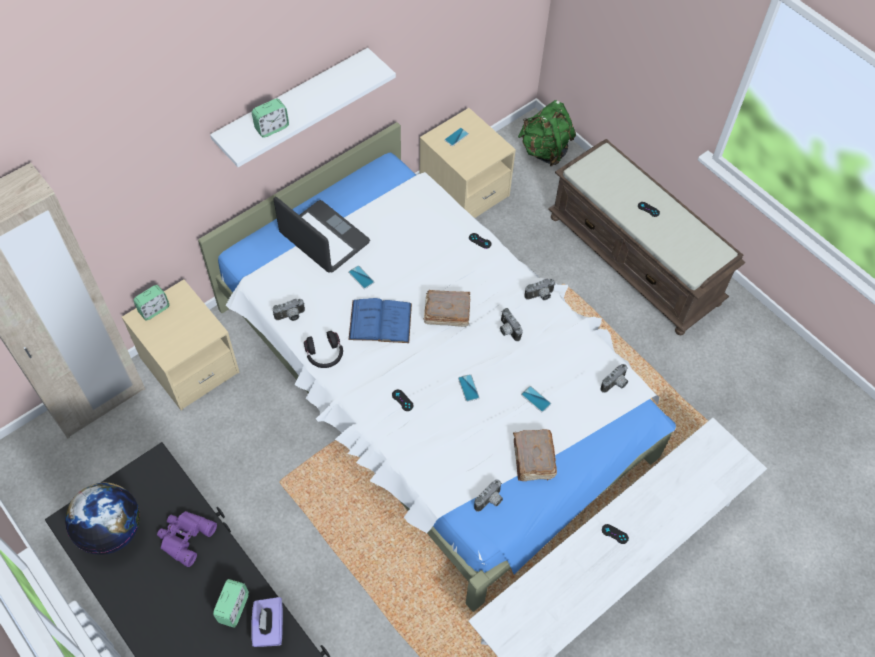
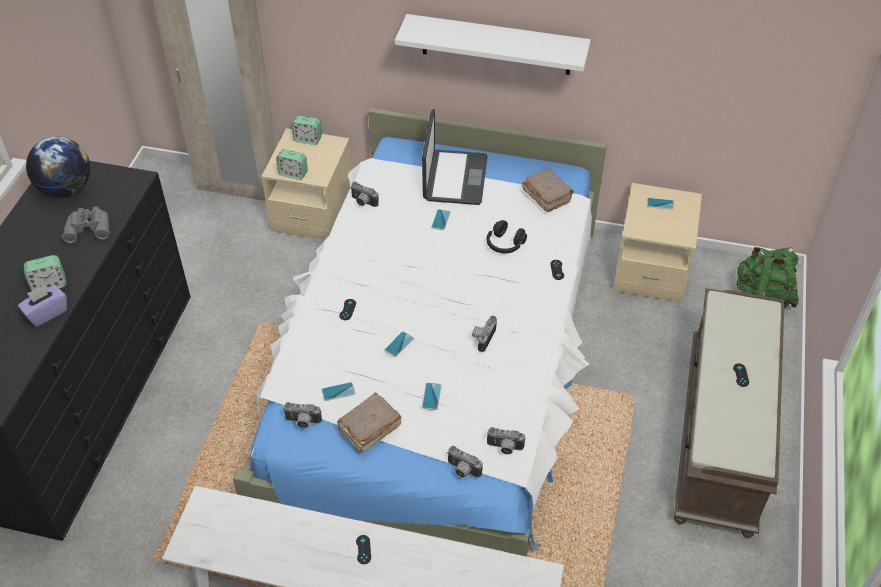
camera: 55 degrees right, 10 degrees down
purple binoculars [157,511,217,567] -> grey binoculars [62,207,110,243]
alarm clock [252,99,289,138] -> alarm clock moved to [276,149,308,180]
black headphones [304,331,343,368] -> black headphones moved to [486,220,527,253]
blue book [348,298,412,343] -> none
brown book [423,290,470,327] -> brown book moved to [522,168,574,212]
camera [524,278,555,300] -> camera moved to [447,446,483,478]
none -> phone [322,382,355,401]

